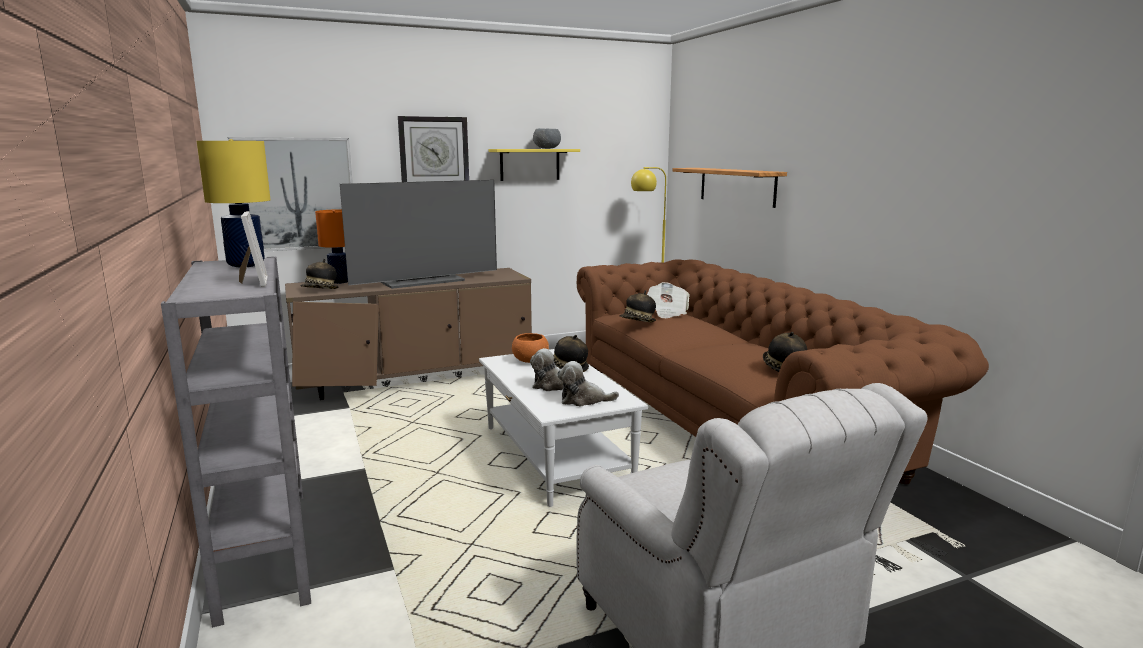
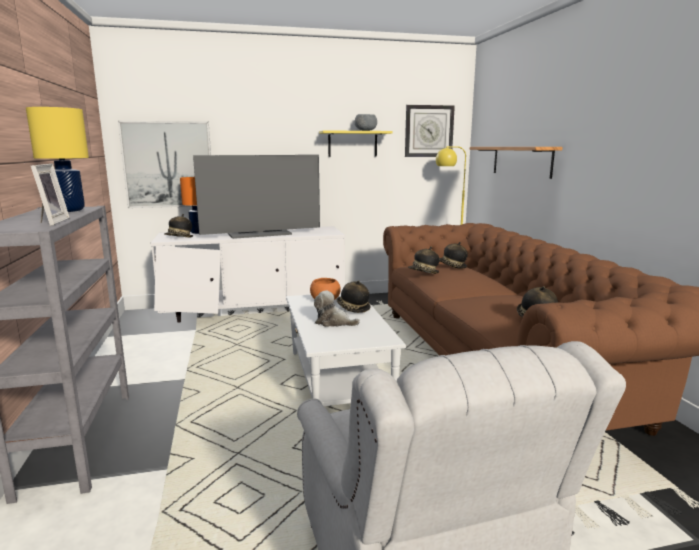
camera: 10 degrees right, 0 degrees up
brown tv stand [285,268,532,400] -> white tv stand [151,226,345,323]
wall clock [398,116,469,182] -> wall clock moved to [405,105,455,157]
plush toy [558,361,619,407] -> none
newspaper [647,282,690,318] -> hat [439,242,468,269]

